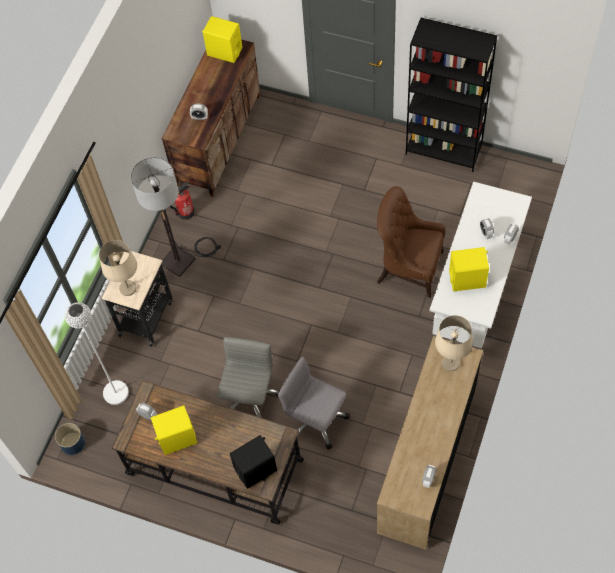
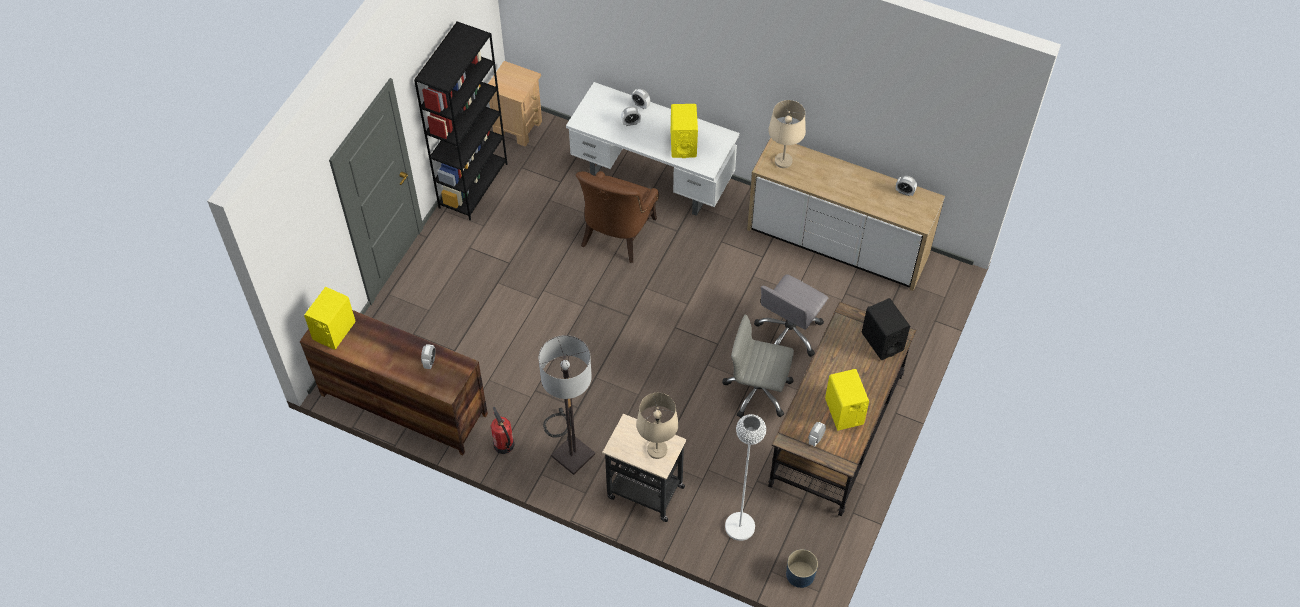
camera: 90 degrees left, 5 degrees down
none -> beige nightstand [488,61,542,147]

